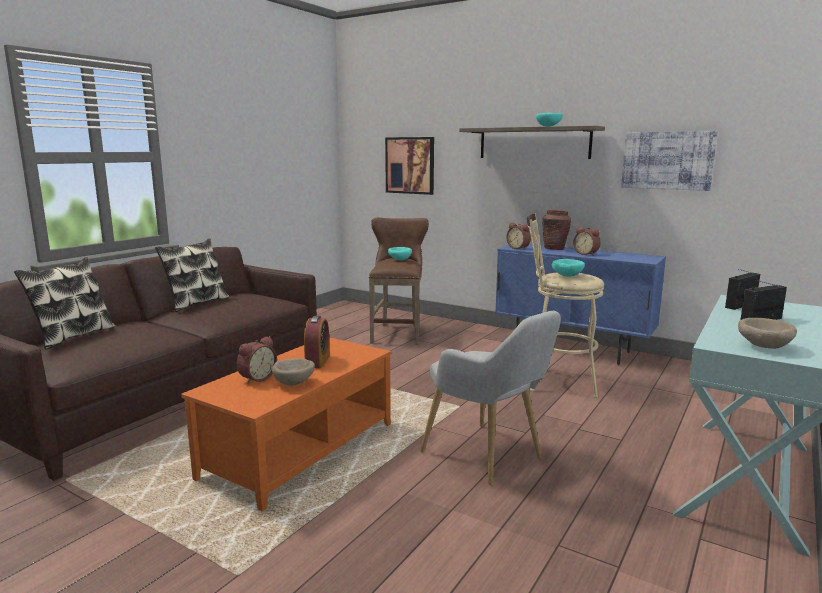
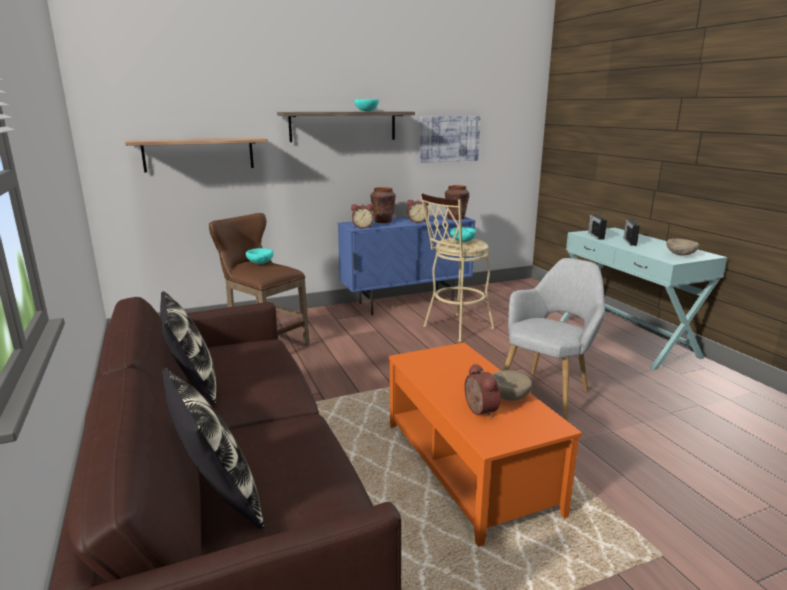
camera: 55 degrees left, 5 degrees up
alarm clock [304,316,330,368] -> none
picture [385,137,434,195] -> shelf [125,137,268,172]
grey armchair [420,311,561,485] -> grey armchair turned 45 degrees counterclockwise [503,258,605,421]
none -> brown vase [445,185,469,220]

